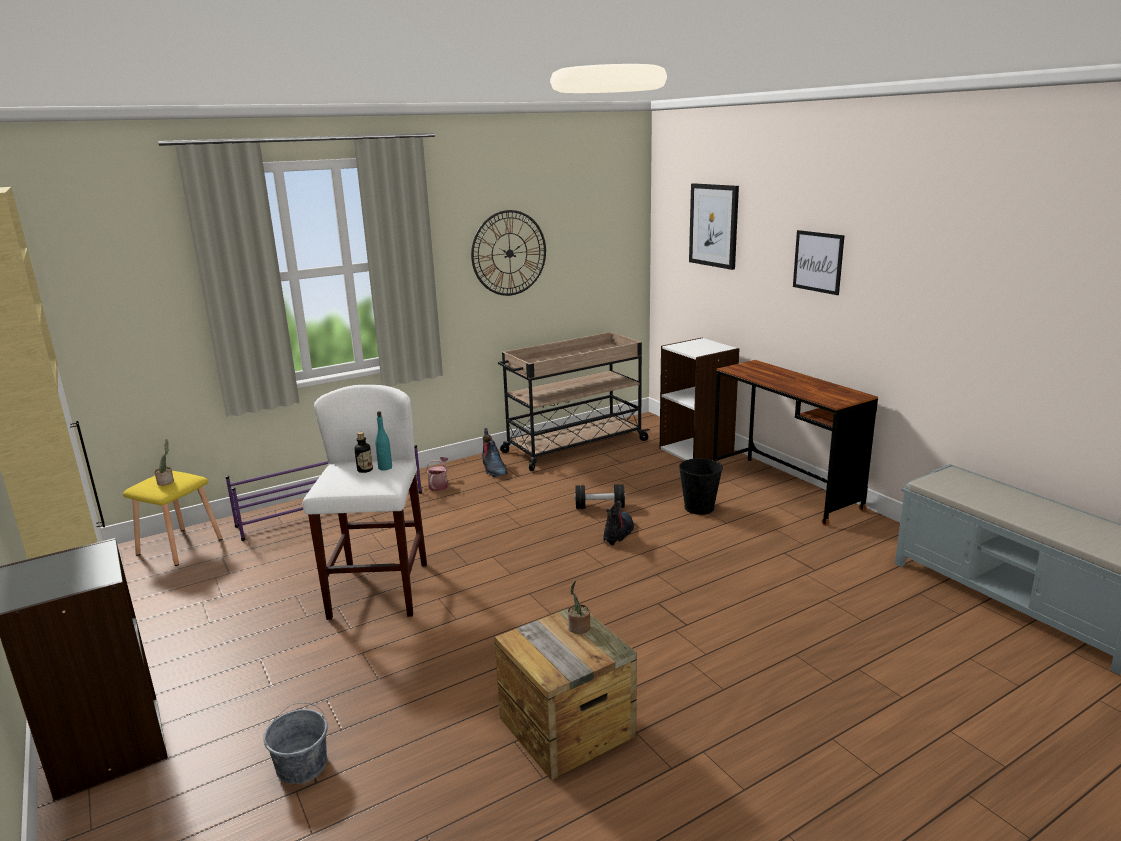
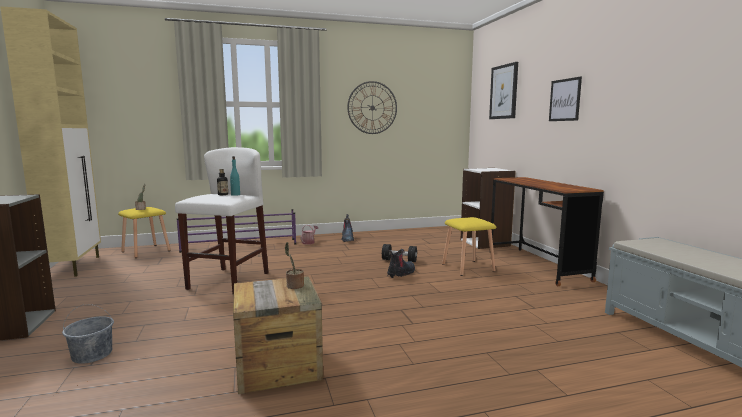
camera: 15 degrees right, 10 degrees down
beige cart [498,332,650,471] -> none
black bucket [679,458,723,515] -> yellow stool [442,217,496,276]

